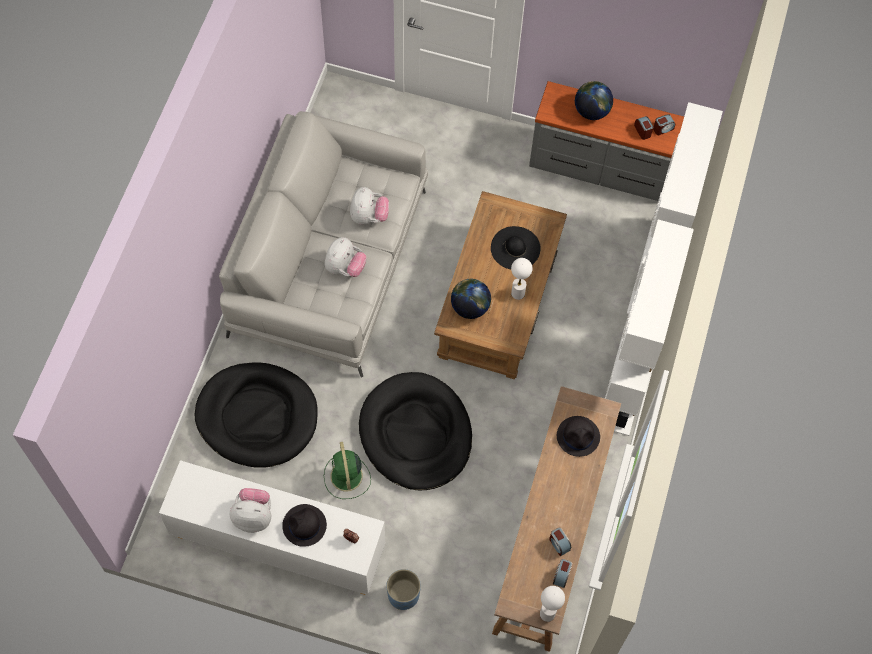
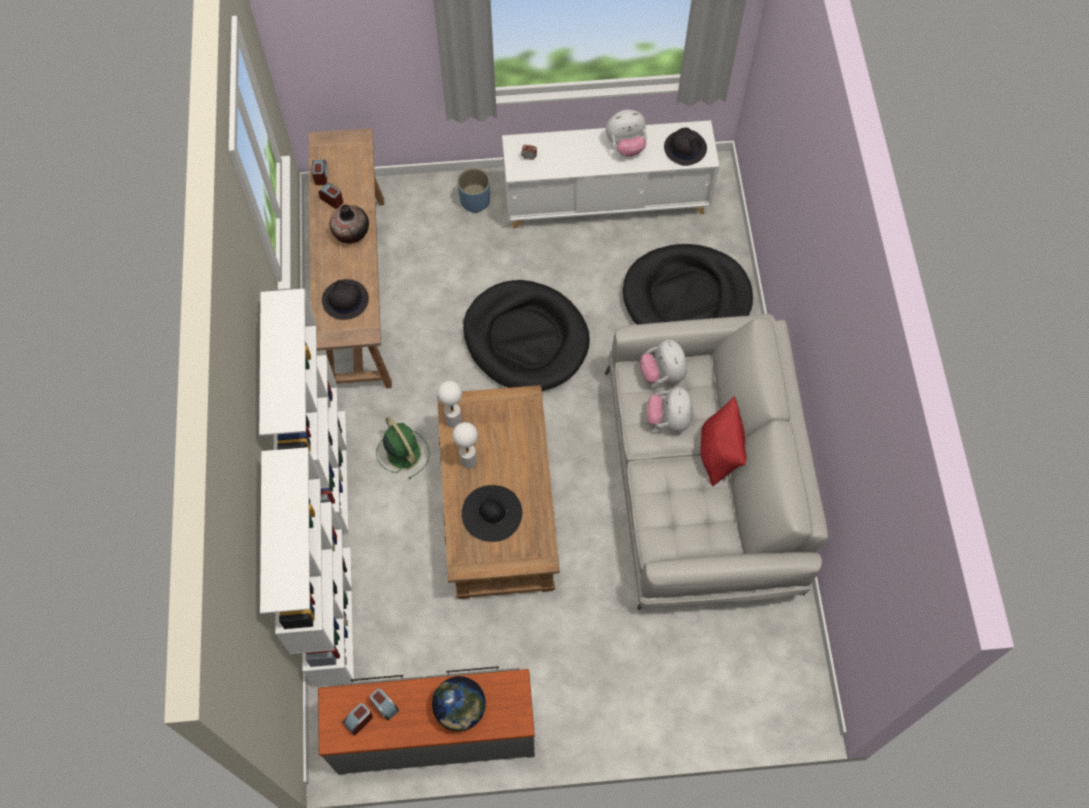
camera: 160 degrees right, 0 degrees up
black hat [282,504,327,547] -> black hat moved to [664,128,707,166]
green fan [324,442,371,499] -> green fan moved to [376,417,430,480]
plush toy [350,187,389,225] -> plush toy moved to [640,339,687,383]
globe [451,279,491,319] -> none
white table lamp [540,586,565,622] -> white table lamp moved to [437,381,462,428]
none -> vase [330,204,369,244]
none -> red pillow [701,397,747,486]

